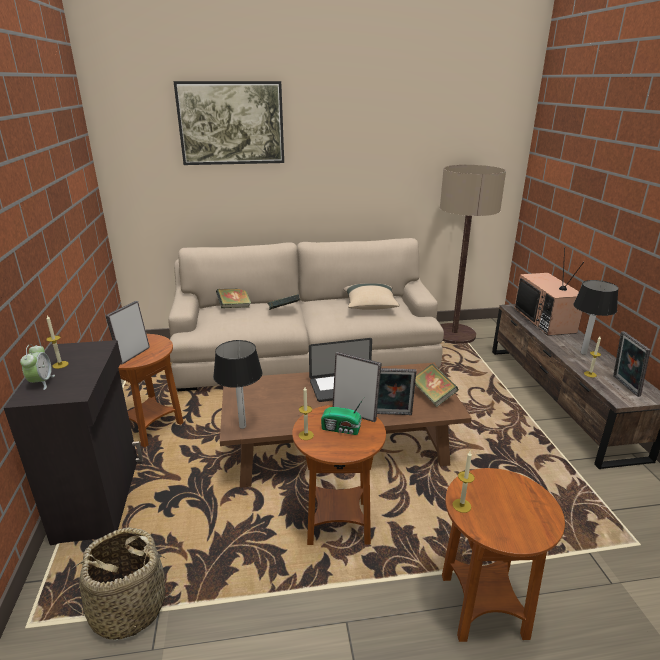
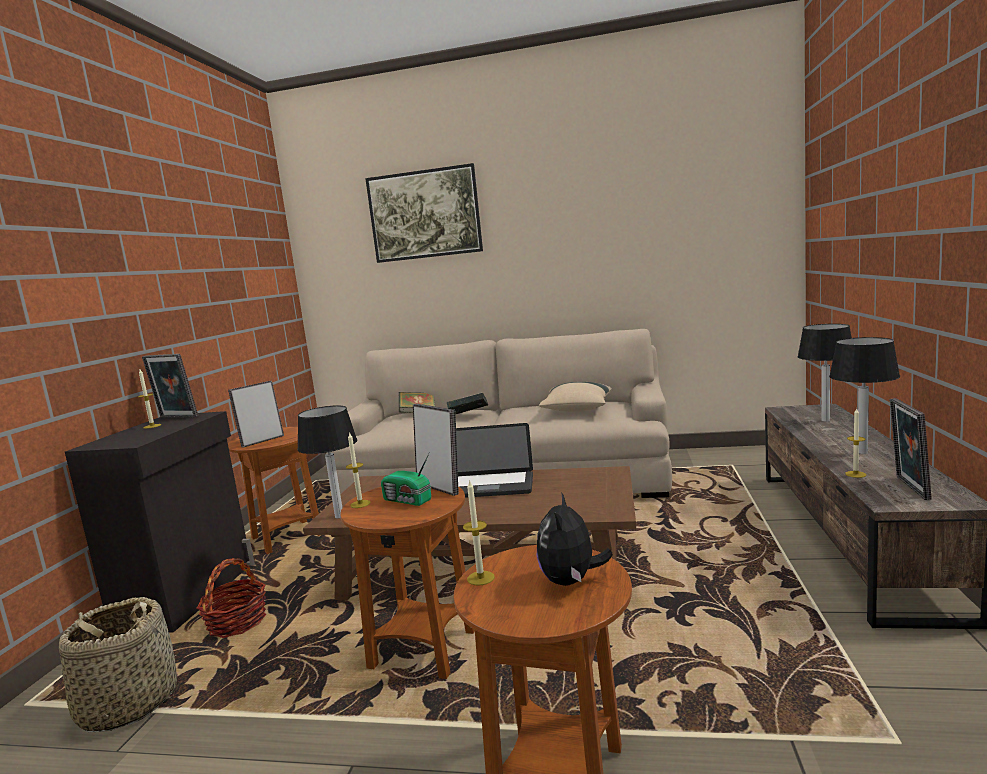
camera: 20 degrees right, 15 degrees down
alarm clock [20,344,55,390] -> none
picture frame [377,368,416,415] -> picture frame moved to [142,354,198,417]
book [415,364,458,407] -> none
floor lamp [440,165,506,344] -> none
television [514,247,584,336] -> table lamp [797,324,852,422]
none -> basket [197,558,266,638]
none -> plush toy [537,492,613,586]

